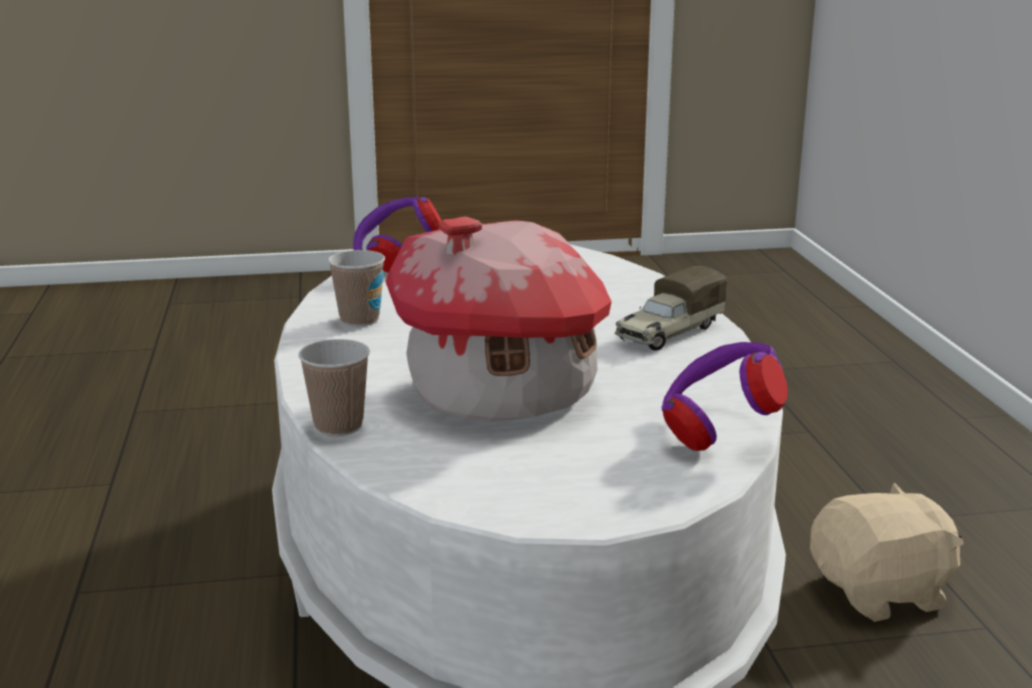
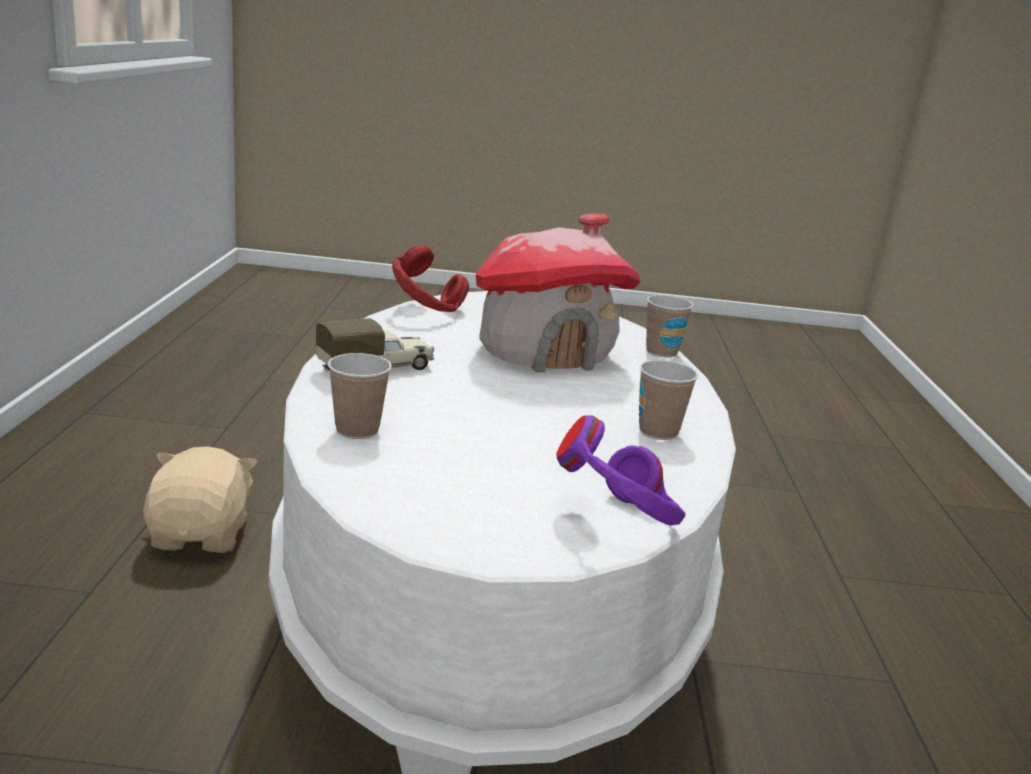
camera: 170 degrees left, 0 degrees up
purple headphones [662,342,788,451] -> red headphones [392,244,469,312]
beige plush toy [810,483,963,622] -> beige plush toy turned 90 degrees clockwise [143,447,258,553]
none -> cup [328,353,392,439]

